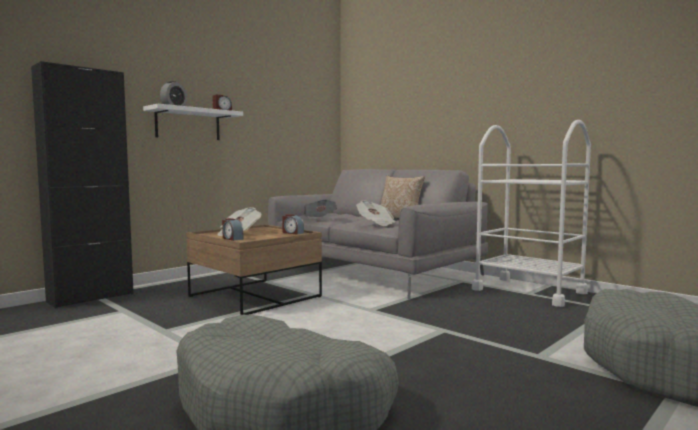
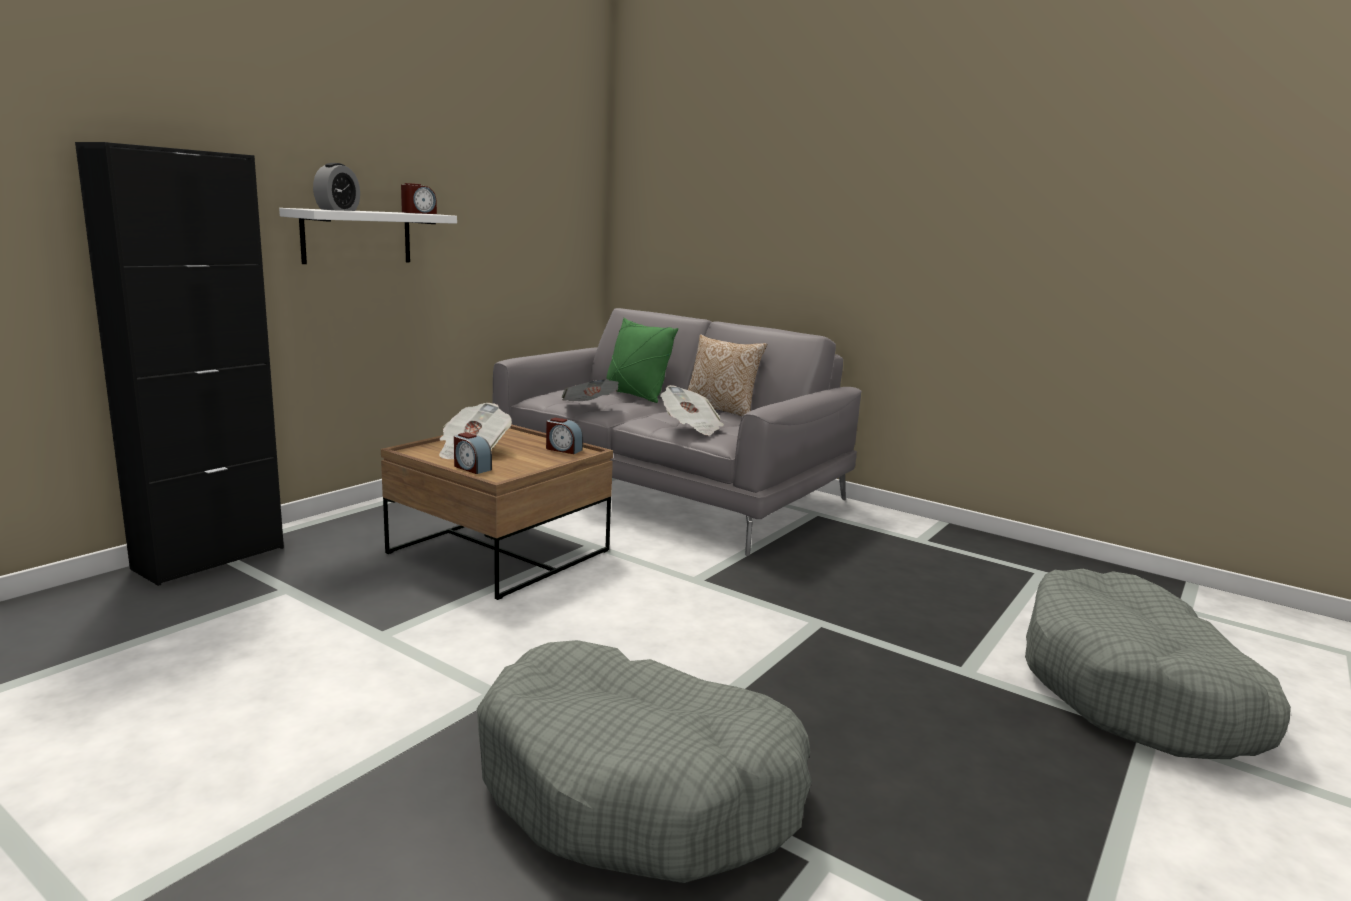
camera: 10 degrees left, 10 degrees up
white cart [472,120,591,307] -> none
none -> green pillow [607,318,678,403]

